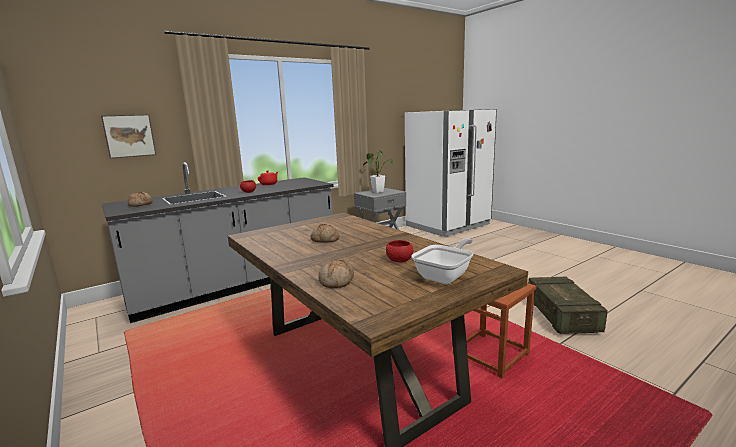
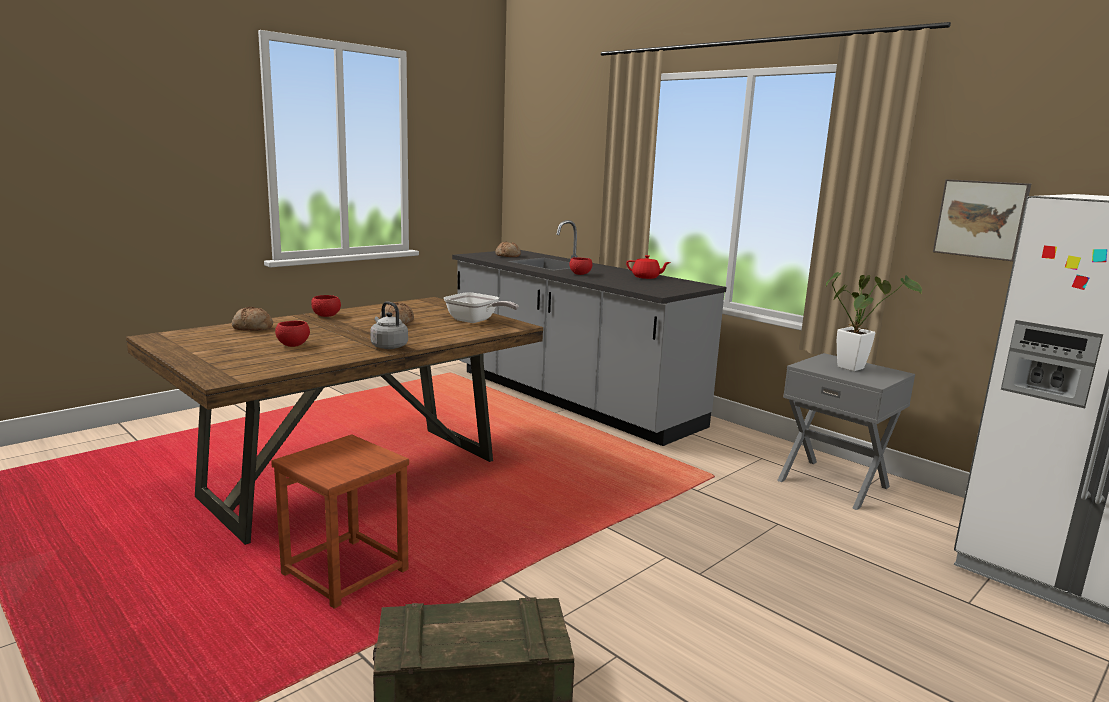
camera: 80 degrees right, 0 degrees up
picture [101,114,156,158] -> picture moved to [933,179,1031,261]
frying pan [411,238,473,284] -> frying pan moved to [444,292,519,323]
none -> red bowl [311,295,341,317]
none -> grey kettle [370,301,408,349]

